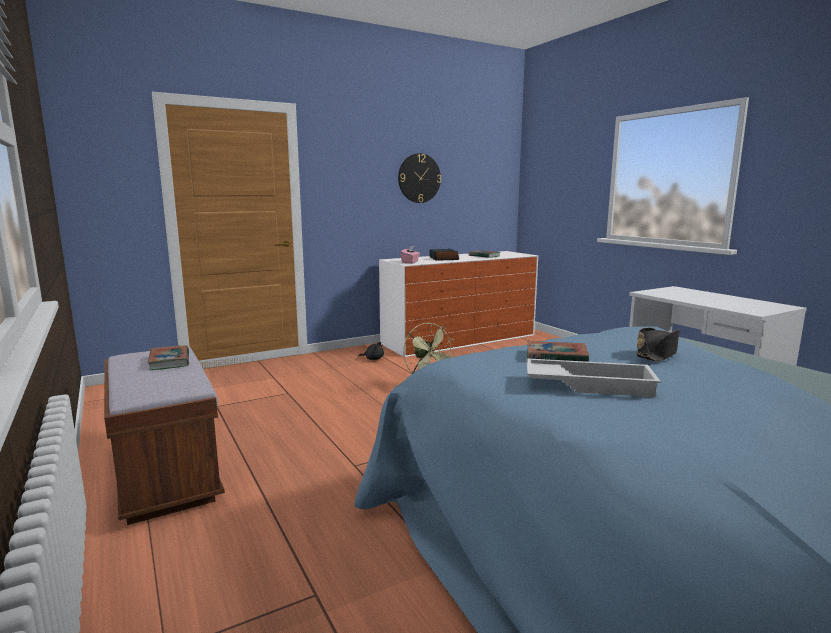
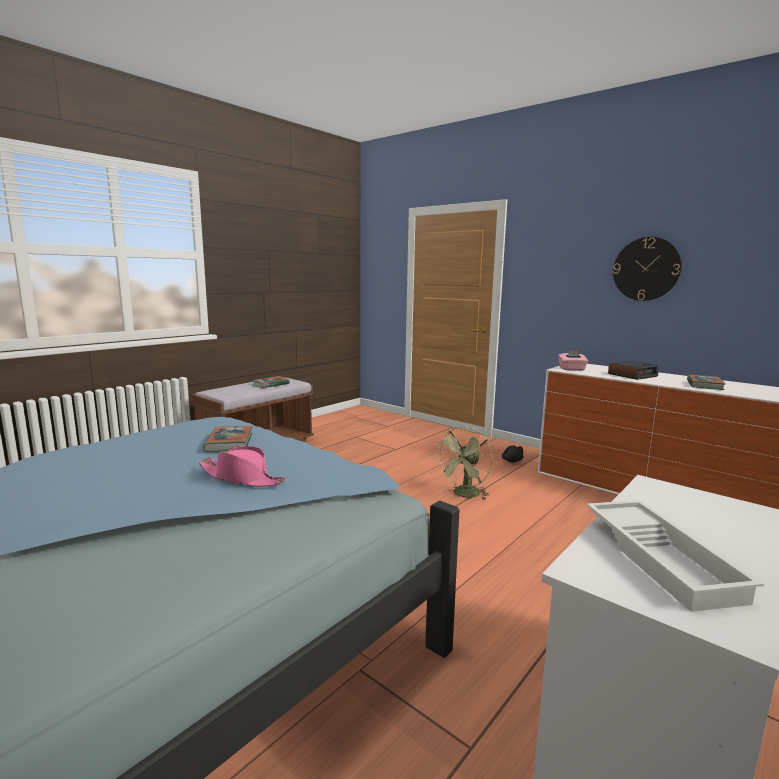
camera: 70 degrees right, 0 degrees up
white tray [526,358,661,397] -> white tray moved to [587,500,764,612]
black hat [637,328,680,361] -> pink hat [199,446,286,487]

